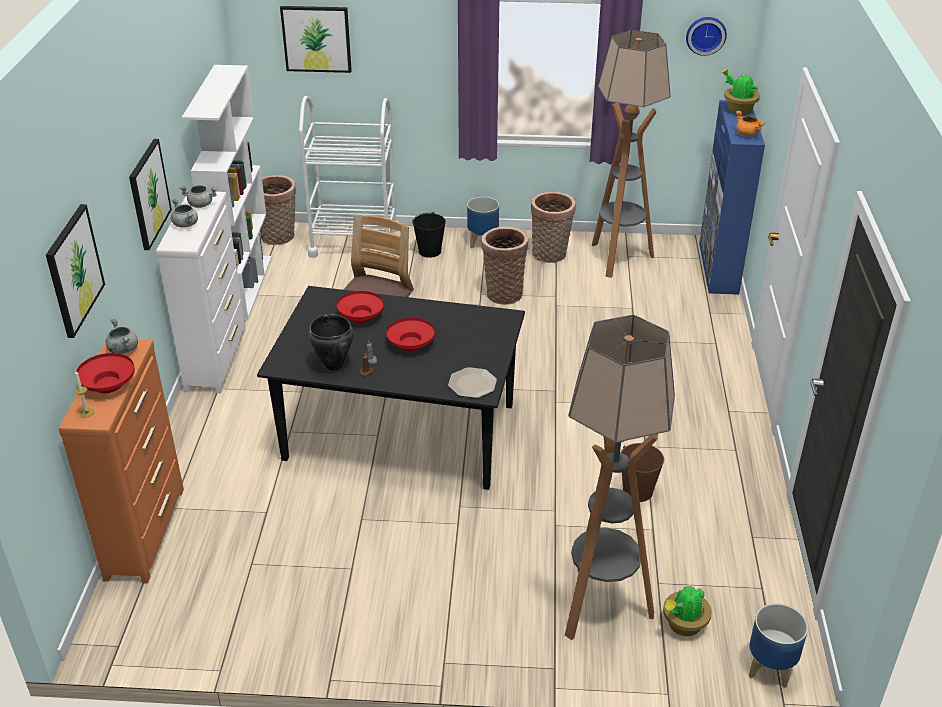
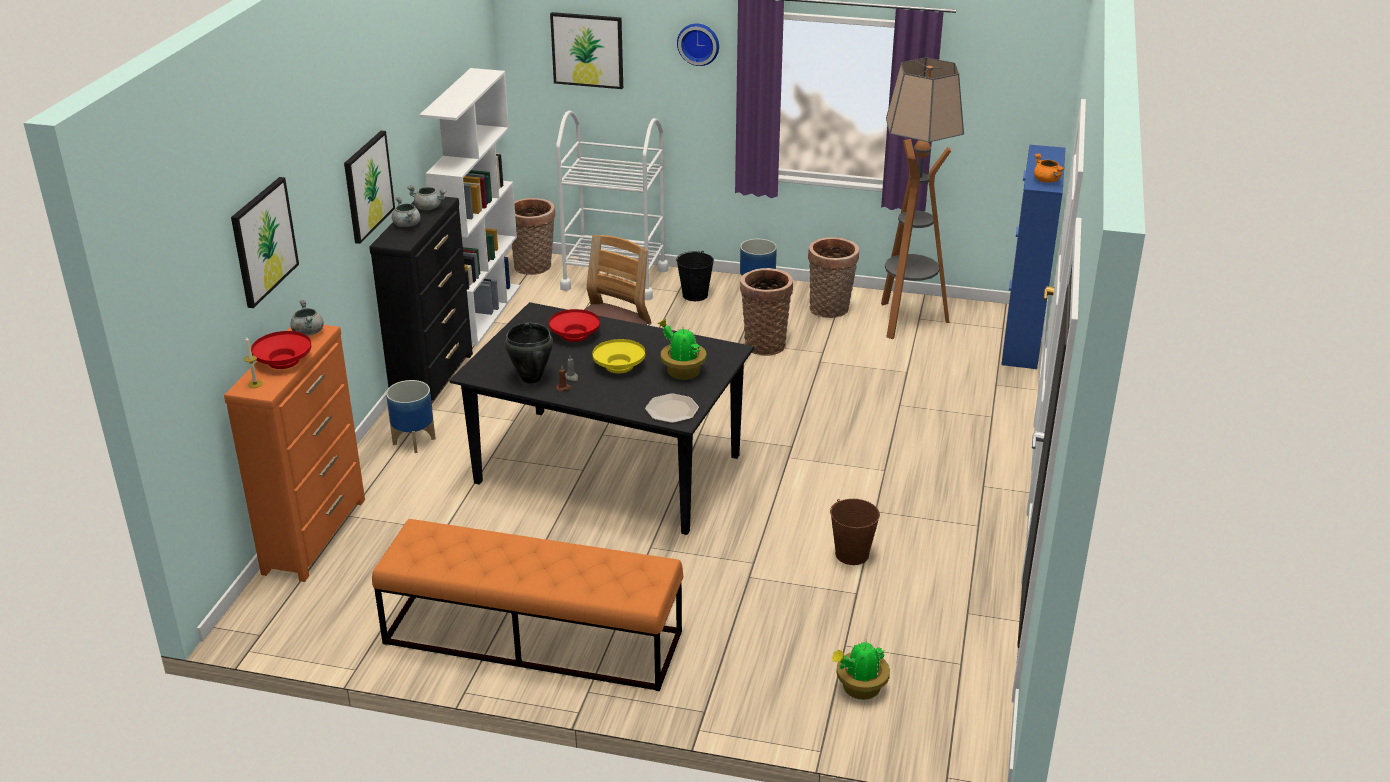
camera: 10 degrees right, 5 degrees down
white dresser [156,192,246,394] -> black dresser [369,197,473,403]
red bowl [386,318,435,351] -> yellow bowl [592,339,645,373]
floor lamp [565,315,675,640] -> none
wall clock [686,17,727,56] -> wall clock moved to [677,24,719,66]
potted plant [721,69,760,114] -> potted plant moved to [658,319,706,380]
planter [749,603,808,688] -> planter moved to [386,380,436,453]
none -> orange bench [372,519,683,691]

